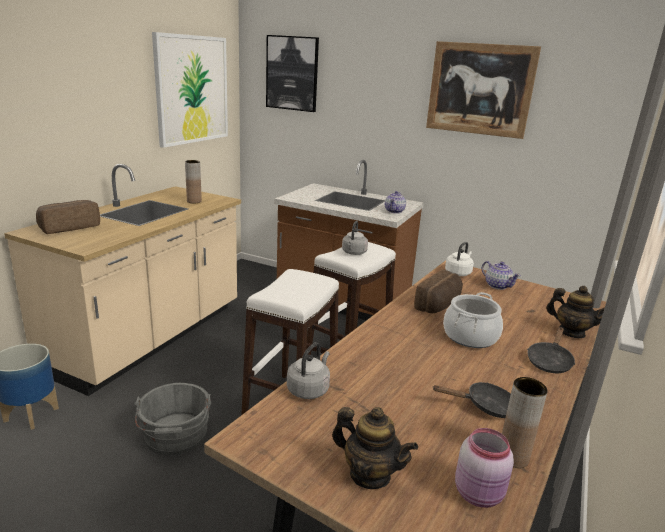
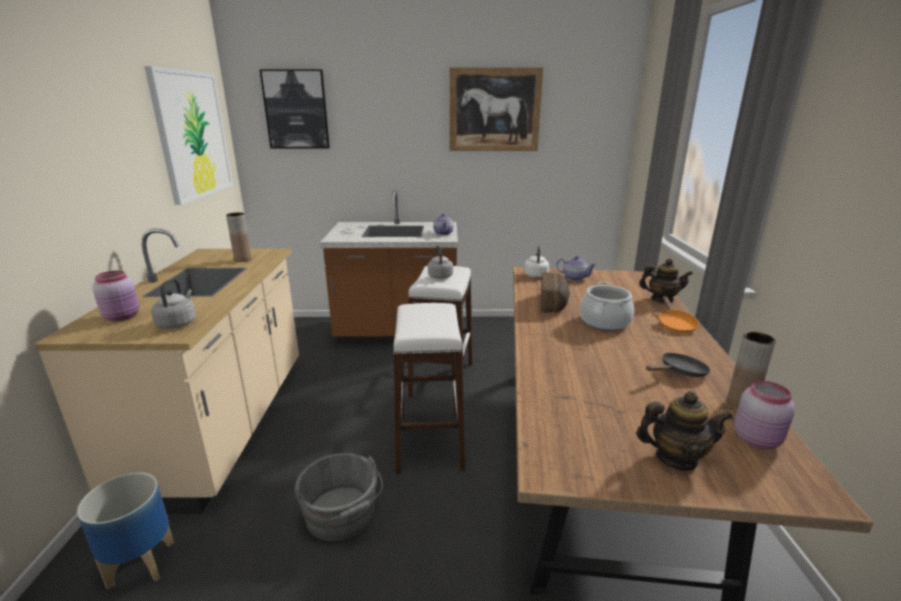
camera: 25 degrees left, 0 degrees up
bread [36,200,100,234] -> pink jar [92,270,140,321]
grey kettle [287,342,330,399] -> grey kettle moved to [151,278,196,329]
black frying pan [527,327,575,373] -> orange frying pan [658,296,699,333]

